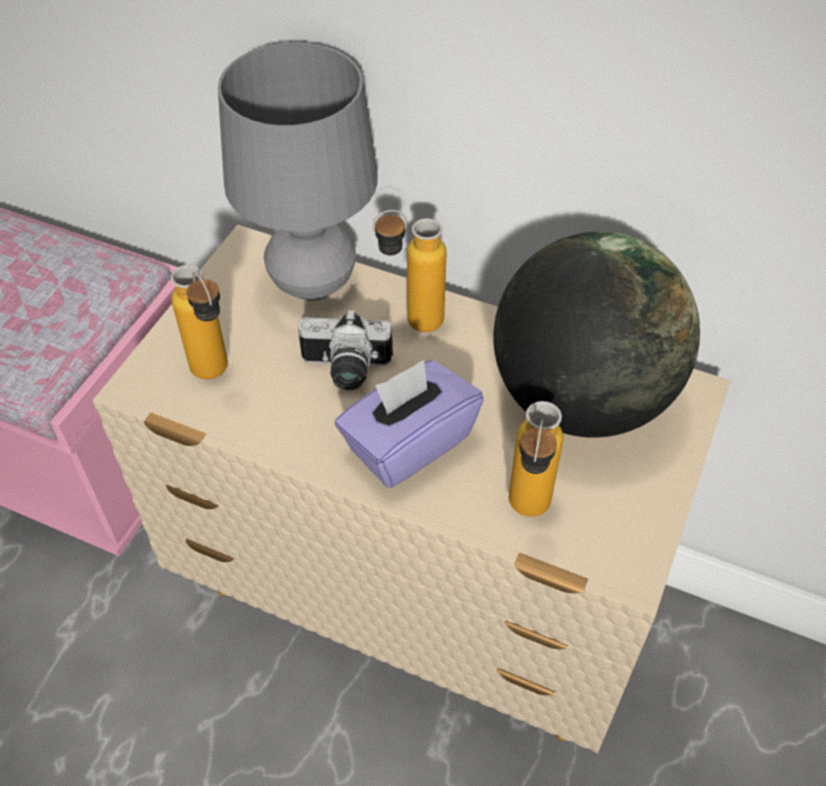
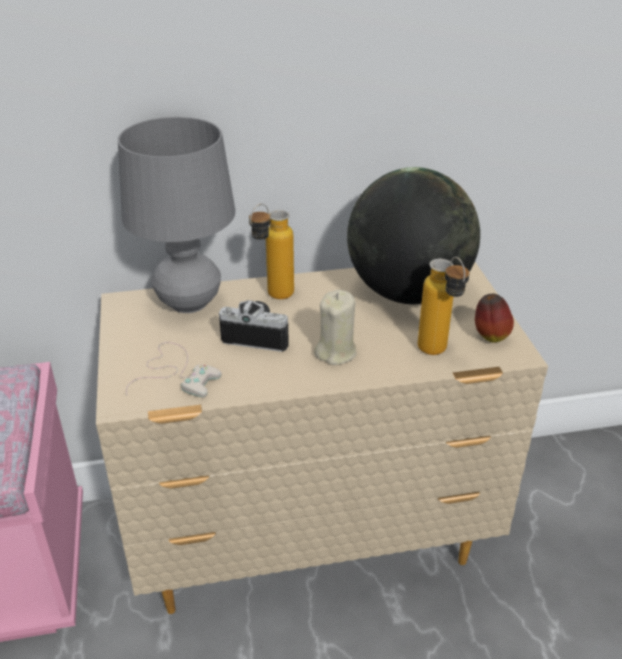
camera: 35 degrees left, 15 degrees down
bottle [171,265,228,379] -> white game controller [126,342,221,397]
camera [298,309,393,390] -> camera turned 135 degrees counterclockwise [219,300,289,352]
purple tissue box [335,360,484,488] -> beige candle [314,290,356,365]
none -> apple [475,294,514,343]

